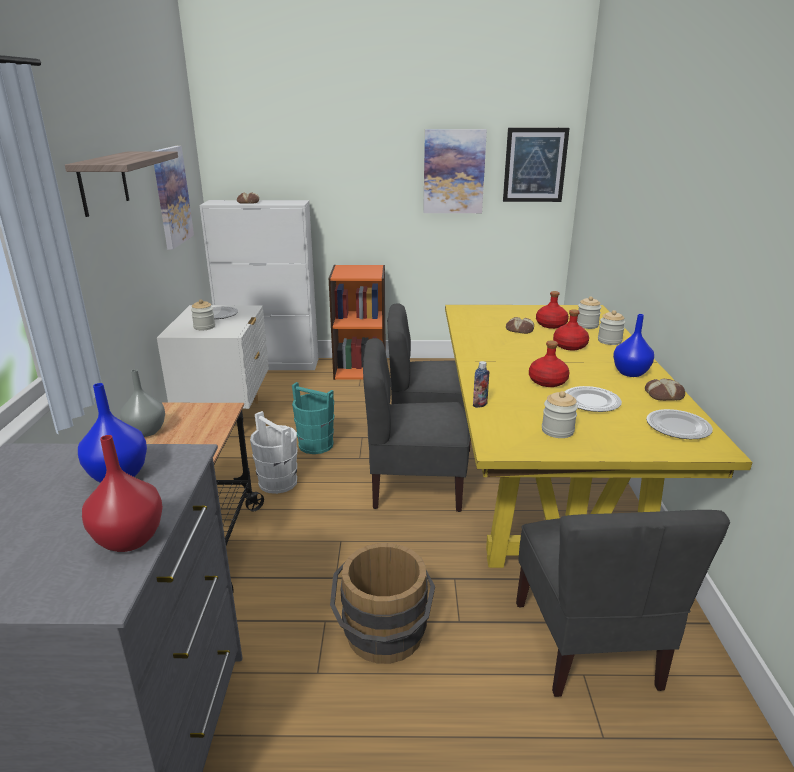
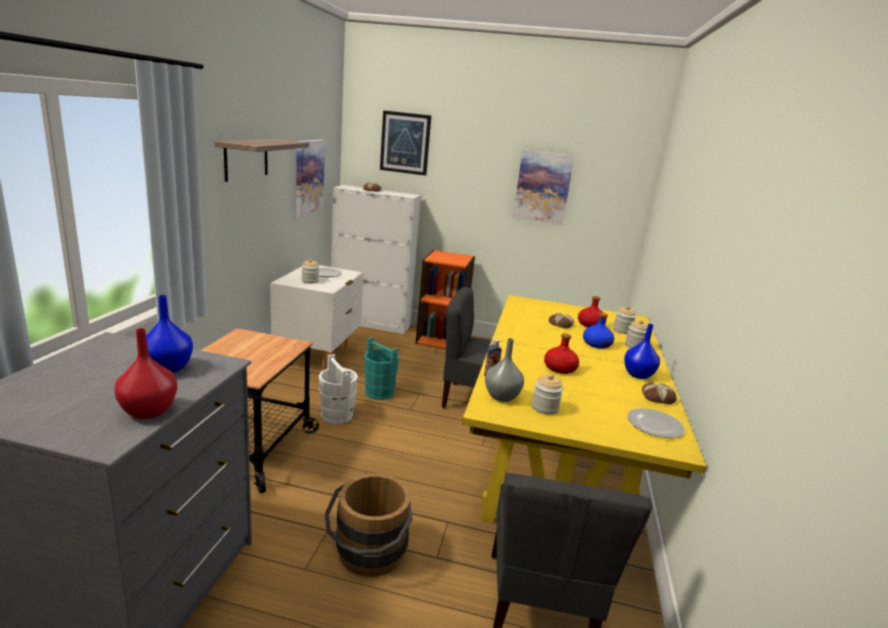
camera: 10 degrees right, 5 degrees down
grey vase [120,369,165,437] -> grey vase moved to [485,338,524,402]
grey chair [363,338,470,512] -> none
picture [503,128,570,202] -> picture moved to [380,110,431,176]
red bottle [553,309,589,350] -> blue bottle [583,313,614,349]
plate [565,386,622,412] -> none

